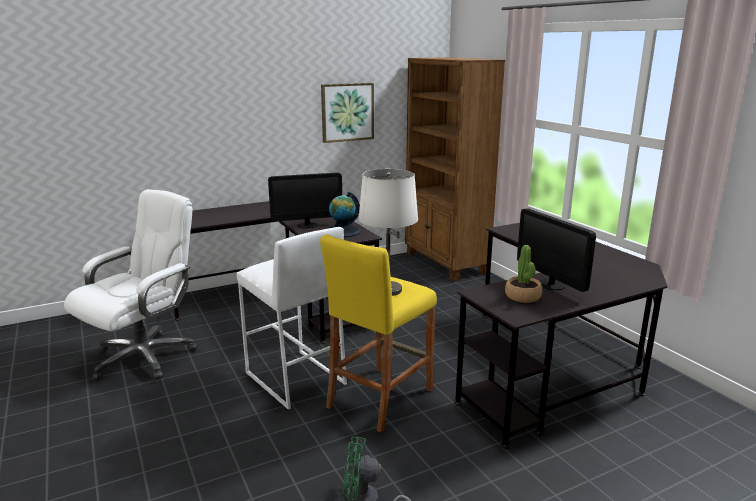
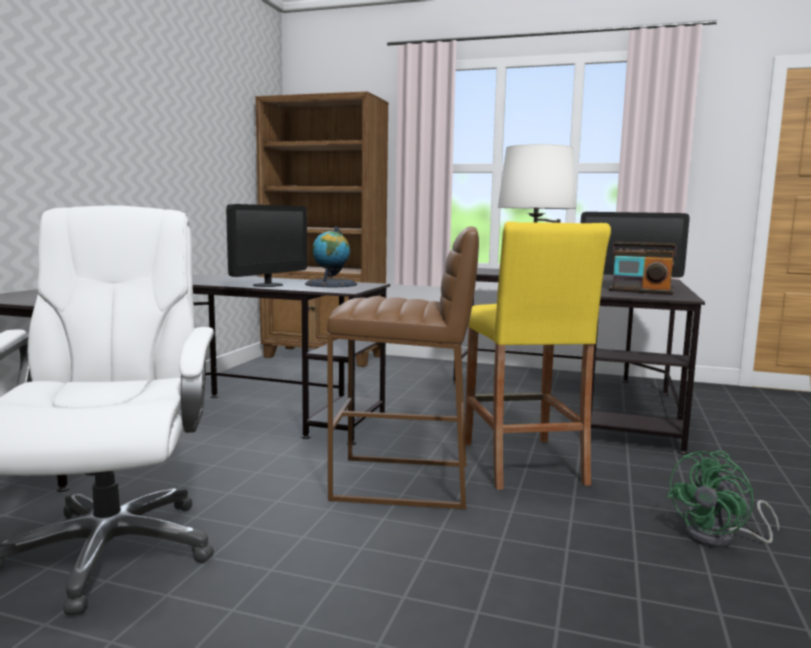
camera: 45 degrees left, 10 degrees down
white stool [237,227,347,410] -> brown stool [327,226,479,509]
picture [321,83,374,143] -> none
potted plant [505,245,542,303] -> radio [609,242,677,295]

